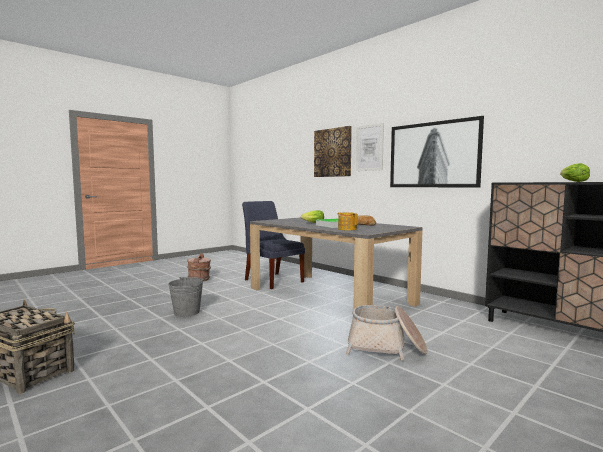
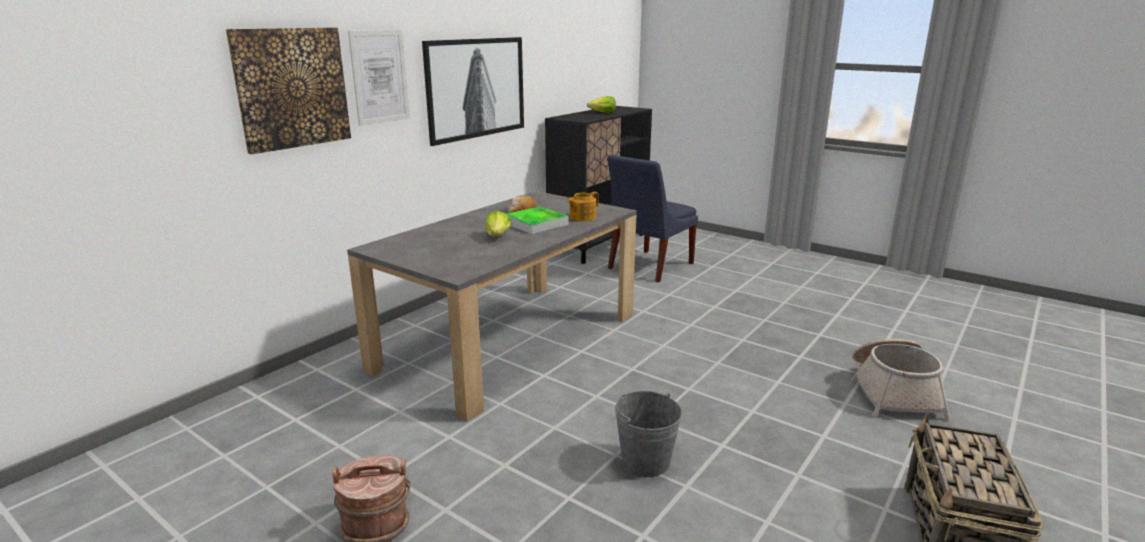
camera: 100 degrees left, 15 degrees up
blue chair [242,201,305,289] -> blue chair moved to [607,155,698,282]
basket [346,305,428,361] -> basket moved to [851,339,951,420]

